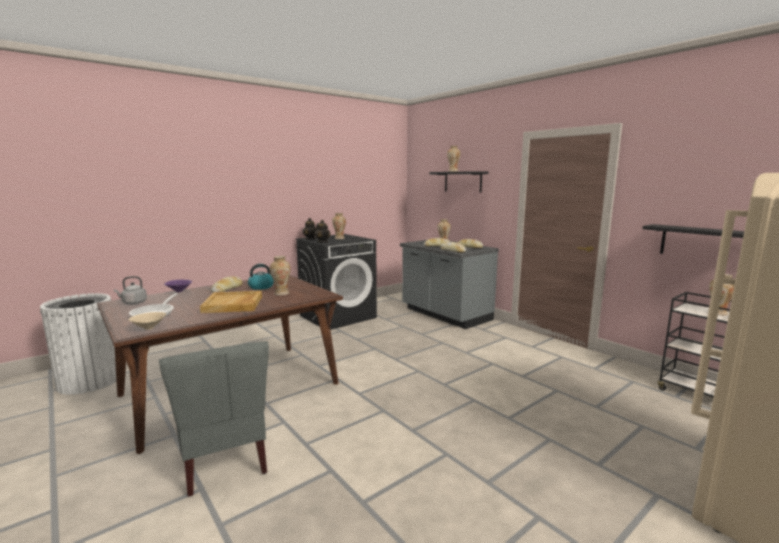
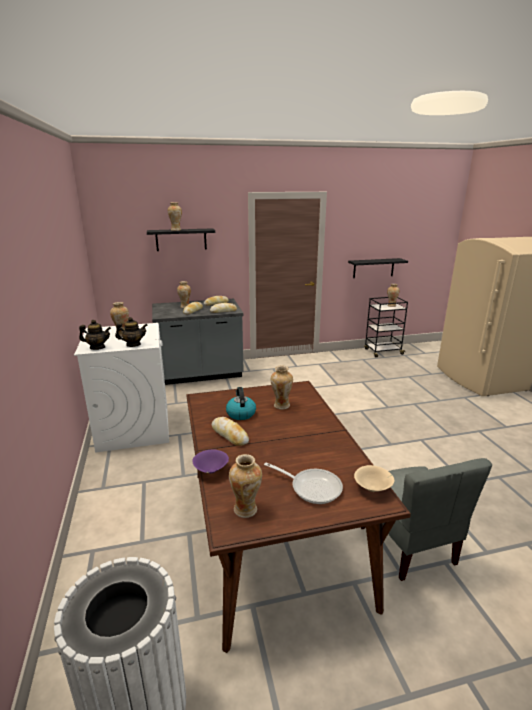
camera: 65 degrees left, 10 degrees up
grey kettle [114,276,147,304] -> vase [229,454,262,518]
grey chair [159,341,269,497] -> grey chair turned 75 degrees clockwise [360,458,492,581]
beige tray [200,291,262,313] -> none
black washing machine [296,234,377,330] -> white washing machine [74,323,169,453]

